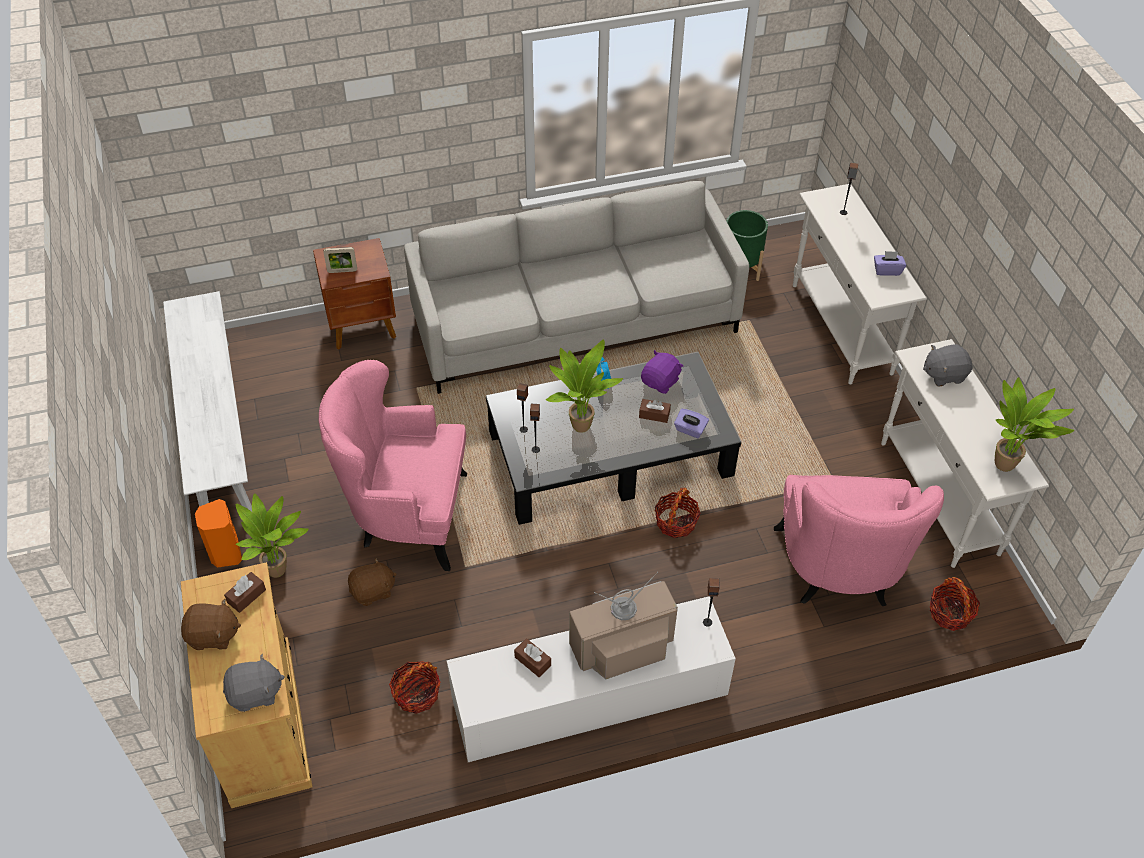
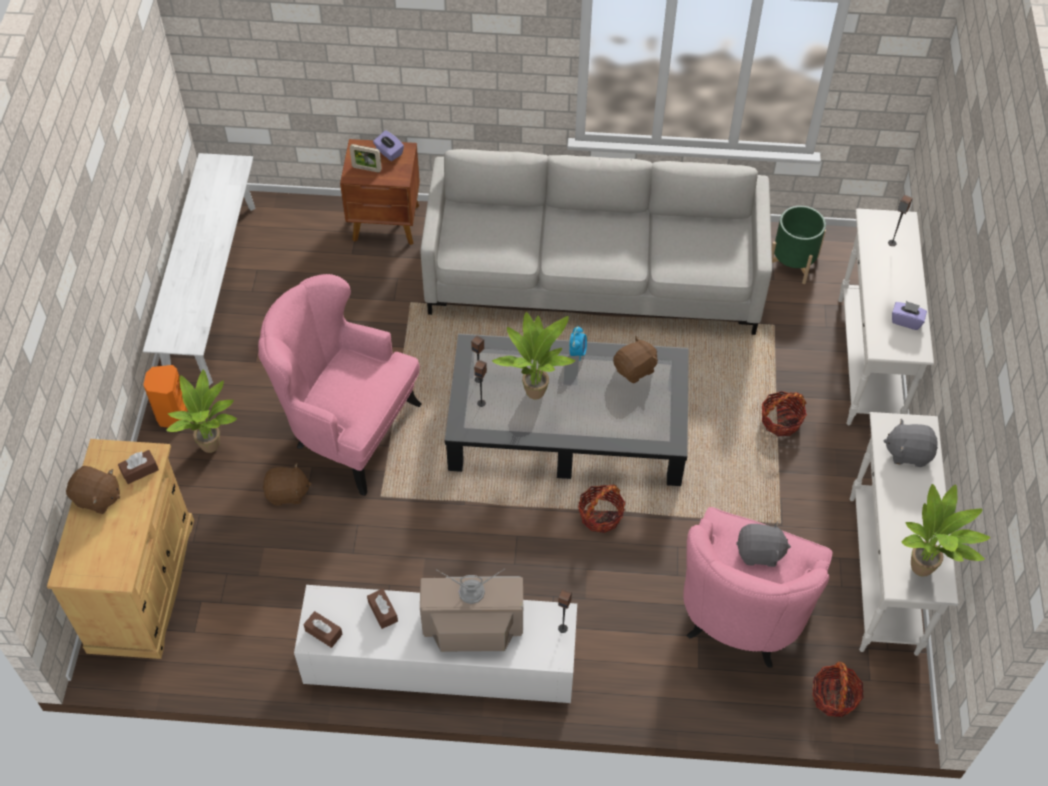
camera: 20 degrees right, 5 degrees up
grey plush toy [223,654,284,712] -> grey plush toy moved to [736,521,791,567]
basket [389,661,440,714] -> basket moved to [762,391,807,436]
brown tissue box [639,399,671,423] -> brown tissue box moved to [303,611,343,648]
purple plush toy [641,350,683,394] -> brown plush toy [613,336,658,383]
purple tissue box [674,409,709,438] -> purple tissue box moved to [373,131,404,161]

